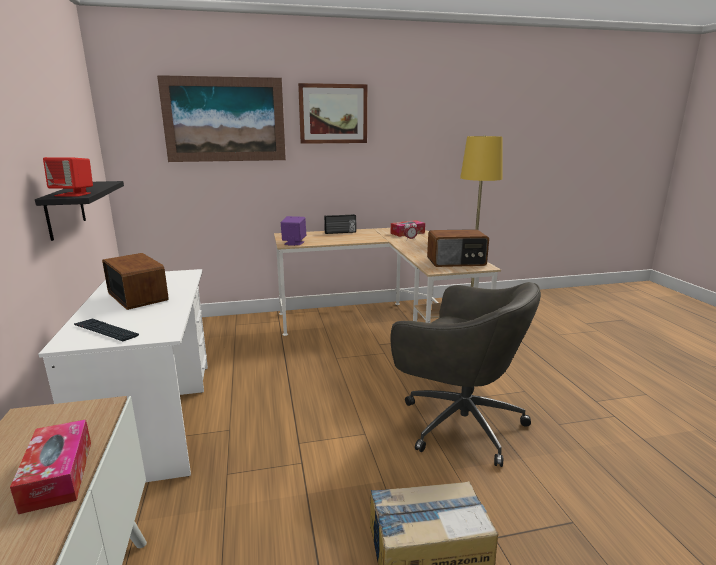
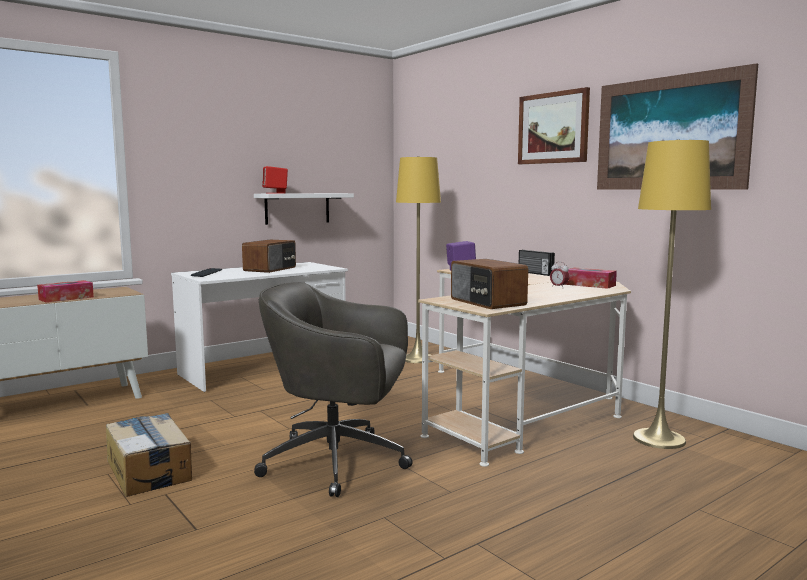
camera: 65 degrees right, 10 degrees down
black shelf [35,181,124,241] -> white shelf [254,193,354,225]
picture [157,75,286,162] -> picture moved to [597,63,758,190]
grey office chair [391,282,541,467] -> grey office chair turned 90 degrees clockwise [254,282,413,497]
none -> yellow floor lamp [396,156,441,363]

